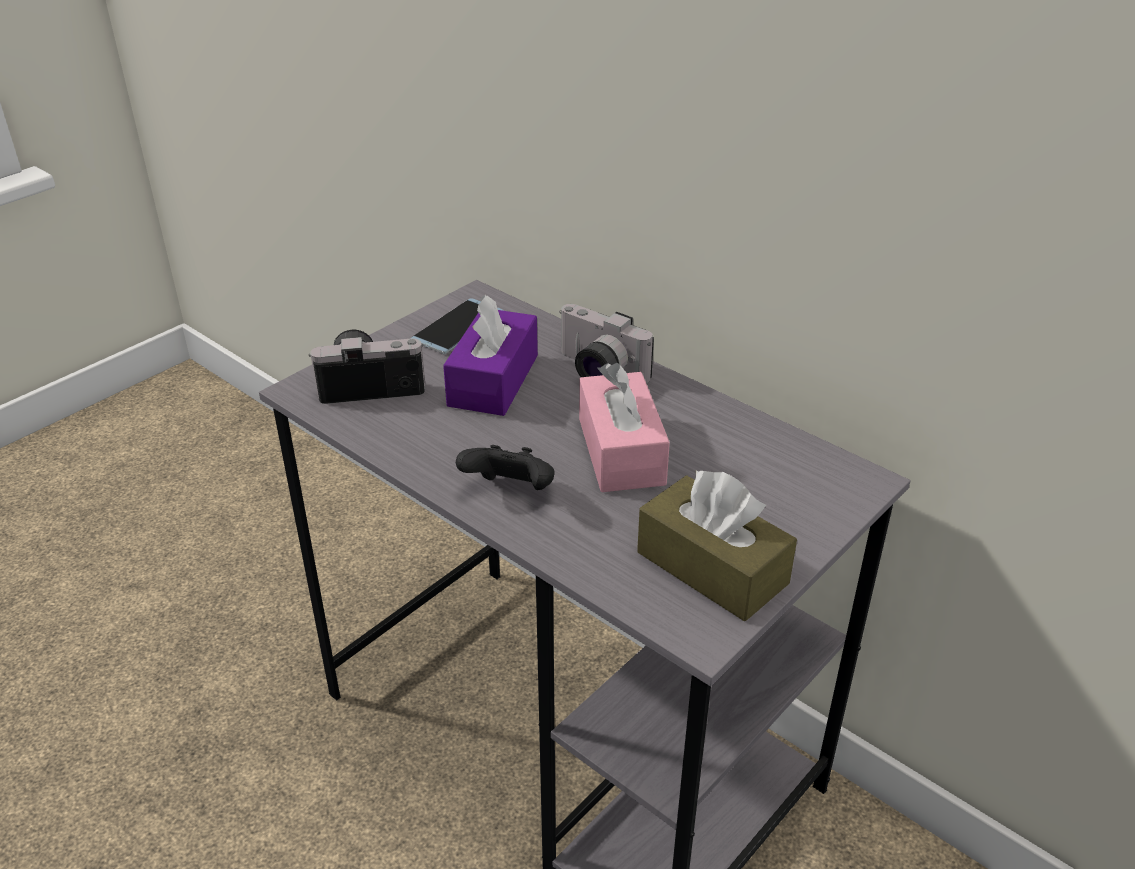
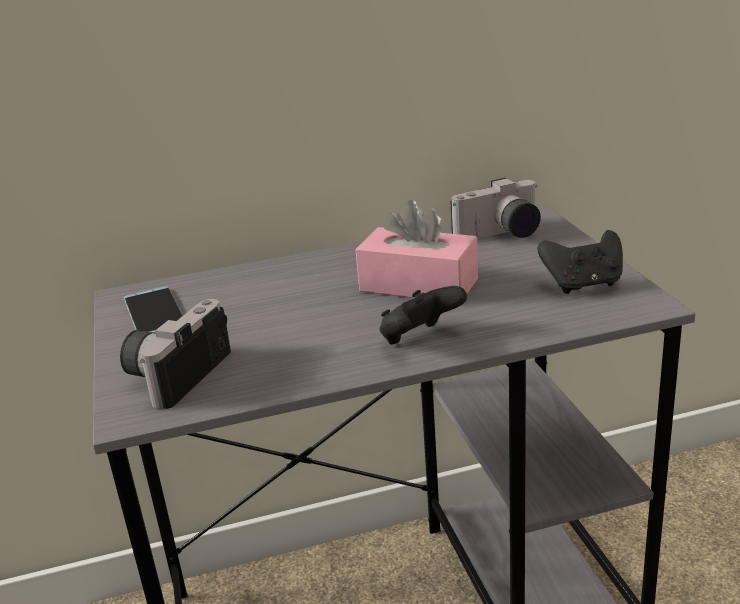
camera: 55 degrees left, 10 degrees down
purple tissue box [443,295,538,416] -> none
camera [559,304,654,383] -> camera moved to [451,178,541,239]
brown tissue box [637,470,797,621] -> black game controller [537,230,623,294]

